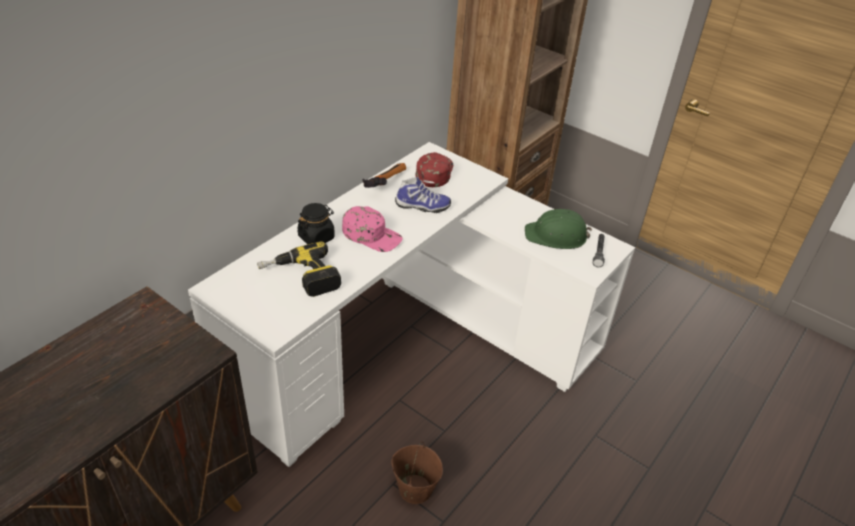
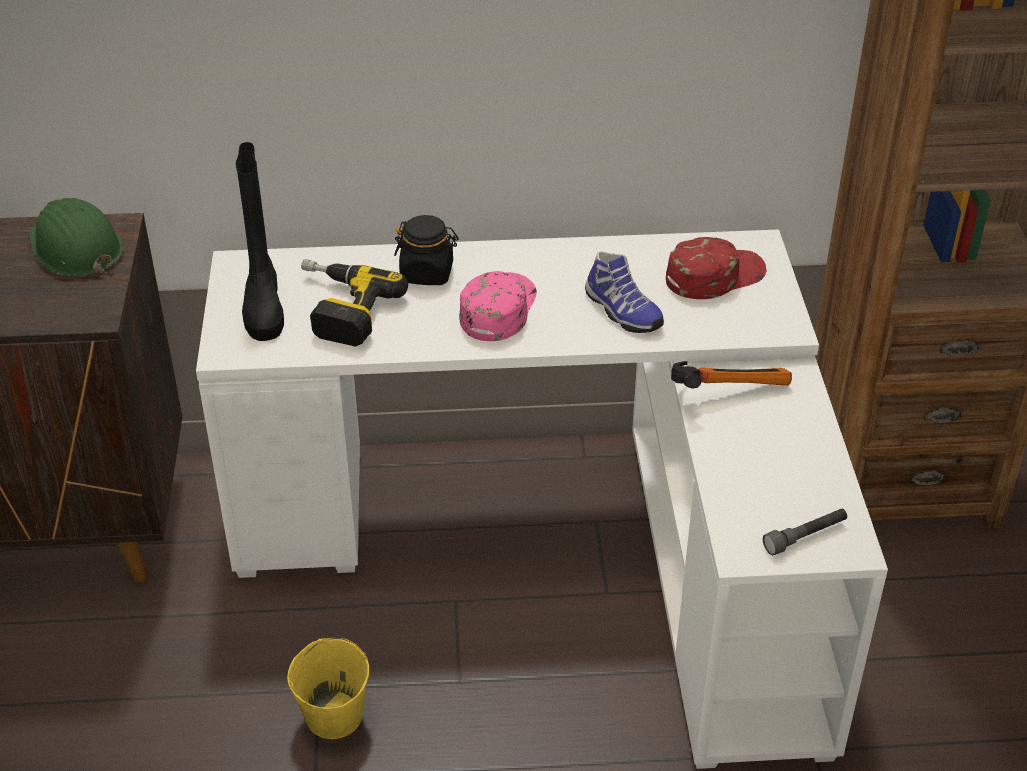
camera: 50 degrees right, 0 degrees up
pink cap [342,206,403,252] -> pink cap turned 150 degrees counterclockwise [459,271,537,341]
hammer [362,163,406,188] -> hammer moved to [671,361,792,389]
brown bucket [391,441,443,504] -> yellow bucket [287,638,369,739]
green hard hat [525,209,592,249] -> green hard hat moved to [29,198,124,276]
none -> black boot [236,142,284,341]

